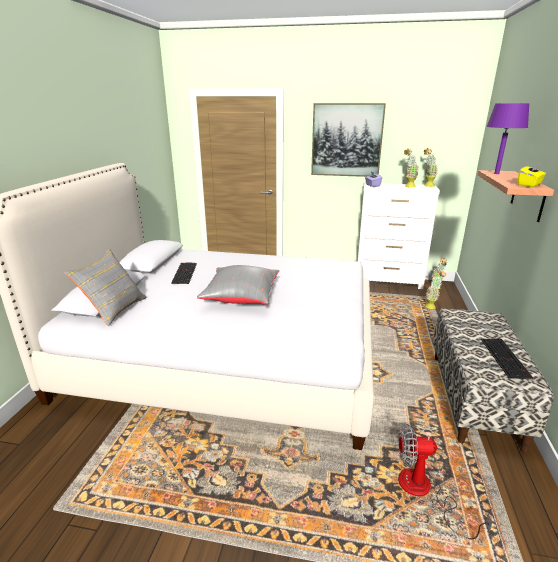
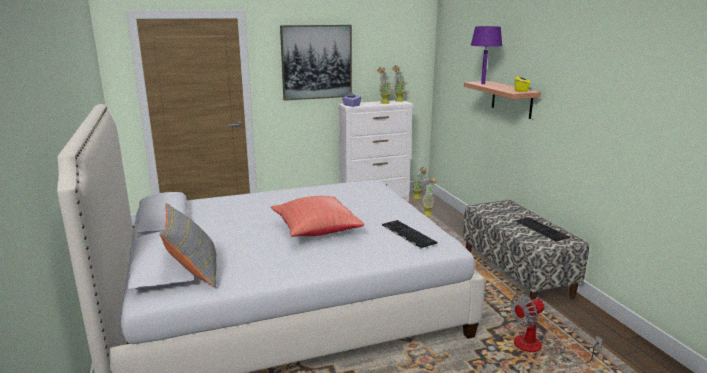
camera: 30 degrees left, 5 degrees down
keyboard [171,263,197,284] -> keyboard moved to [382,220,438,248]
grey pillow [197,265,279,305] -> red pillow [271,196,364,237]

